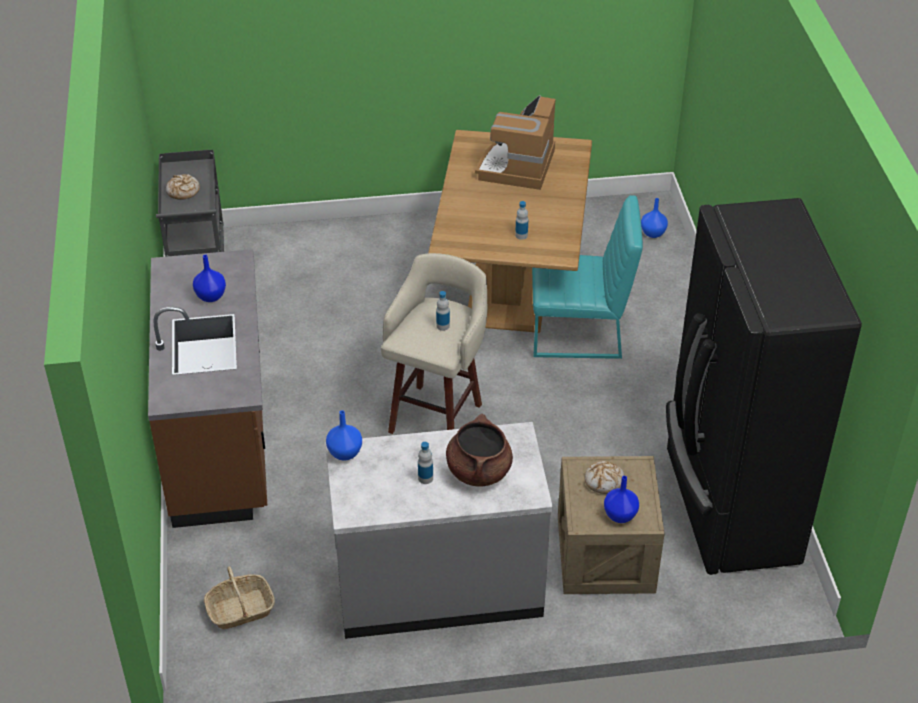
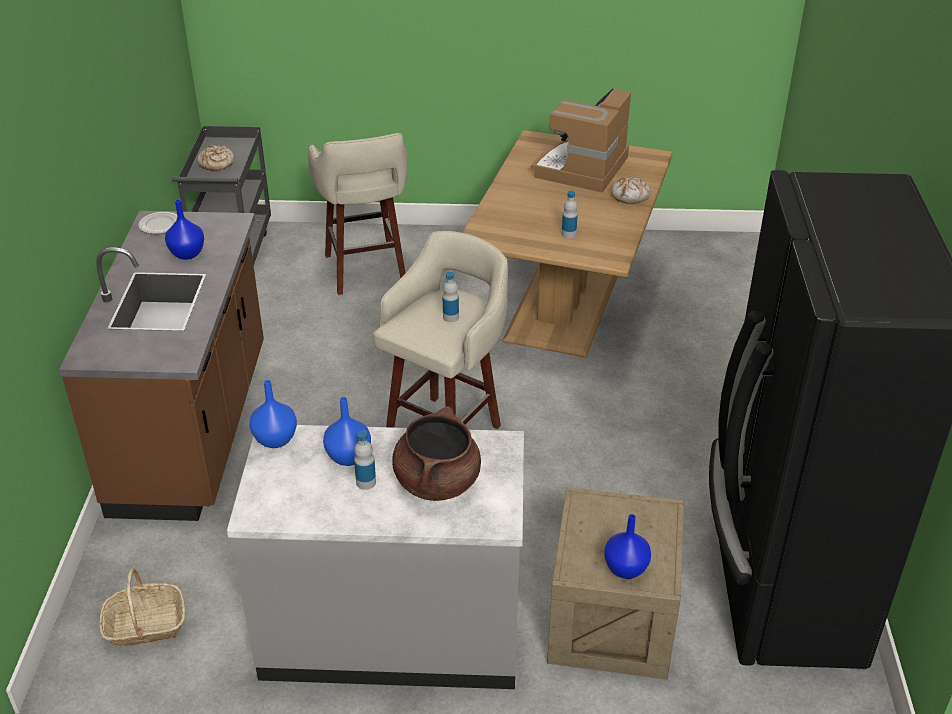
camera: 10 degrees right, 5 degrees down
turquoise chair [532,195,643,359] -> none
bread [584,461,625,494] -> bread moved to [611,177,651,204]
blue vase [641,198,668,238] -> blue vase moved to [323,397,371,466]
none -> plate [138,212,177,234]
none -> beige stool [308,133,408,295]

